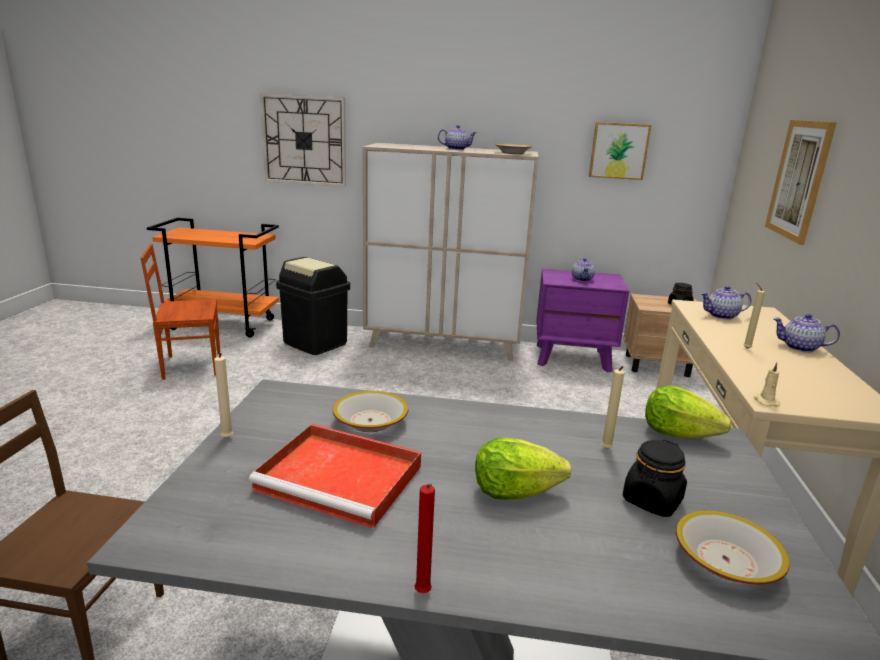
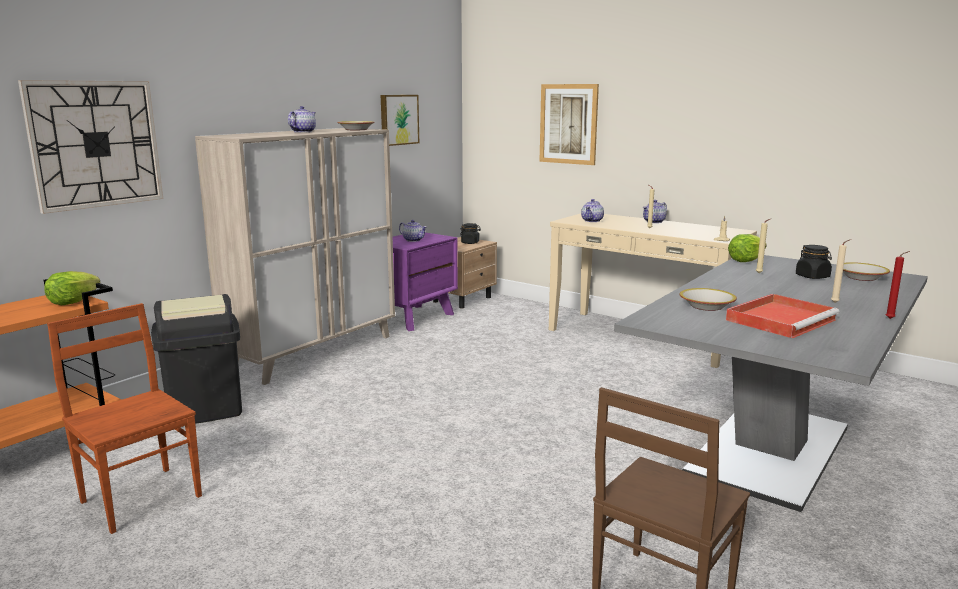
camera: 60 degrees left, 5 degrees down
brown chair [141,244,220,380] -> brown chair turned 120 degrees clockwise [47,303,202,534]
beige candle [214,352,233,438] -> beige candle moved to [831,239,851,303]
lettuce [475,437,571,500] -> lettuce moved to [44,271,101,305]

